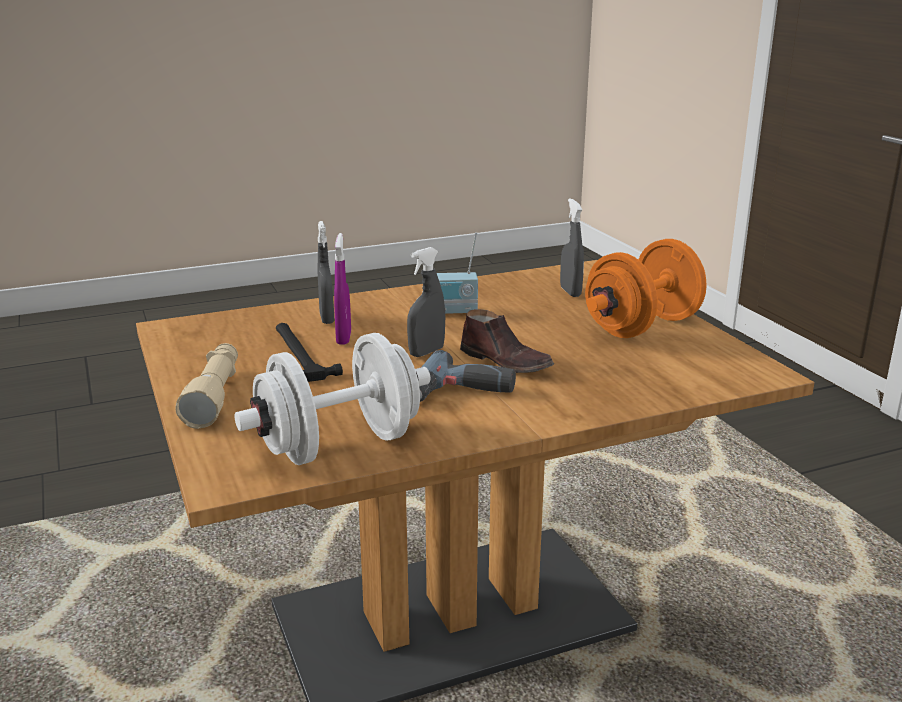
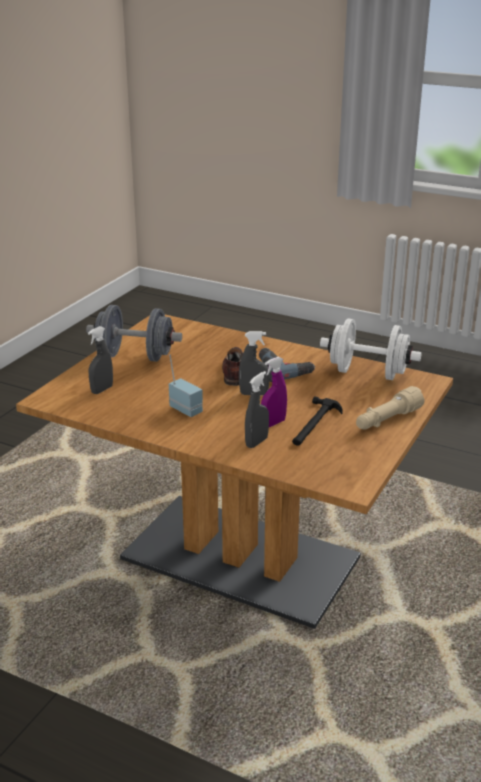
camera: 130 degrees left, 5 degrees up
orange dumbbell [585,239,707,338] -> grey dumbbell [86,305,182,362]

